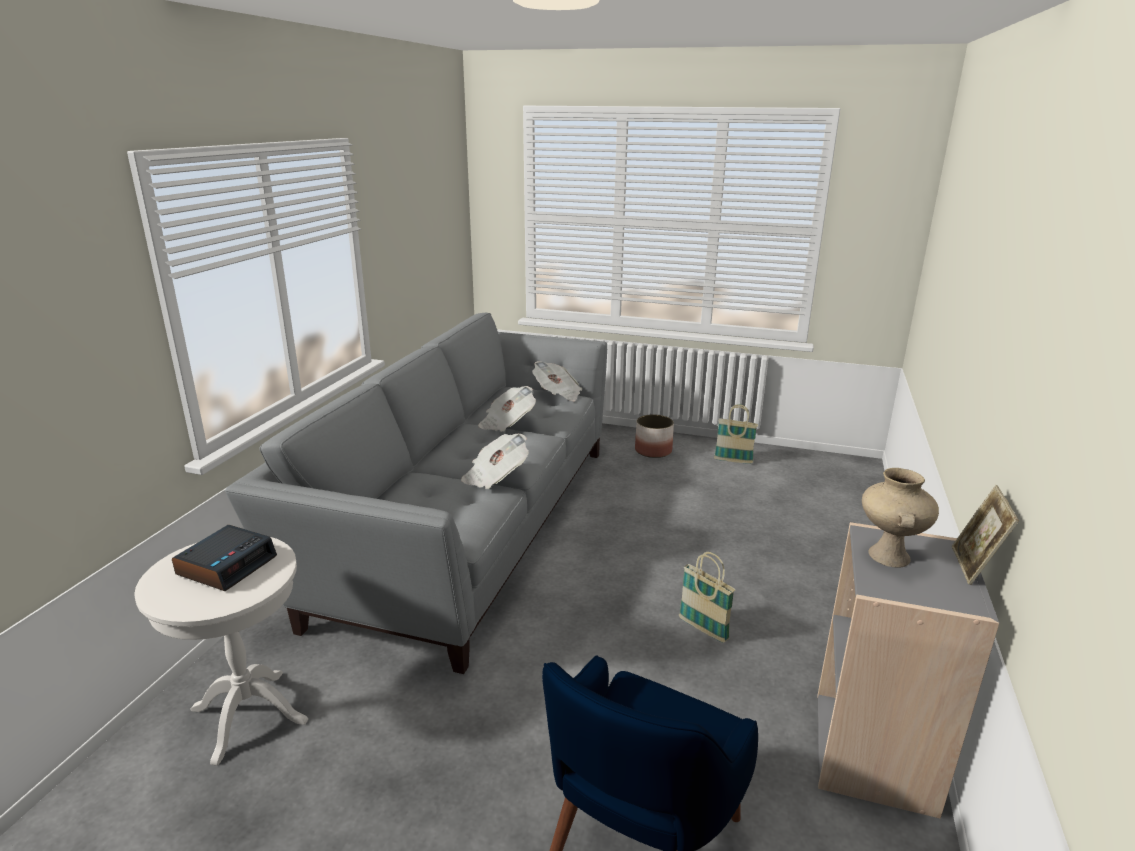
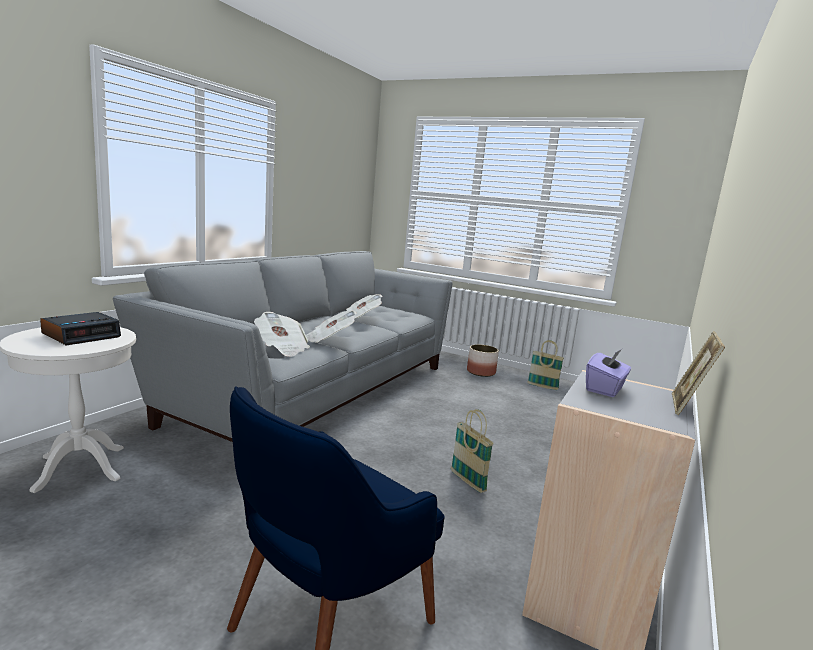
camera: 10 degrees right, 10 degrees down
newspaper [532,361,582,401] -> newspaper moved to [254,312,310,357]
beige vase [862,468,939,568] -> purple tissue box [586,349,631,397]

